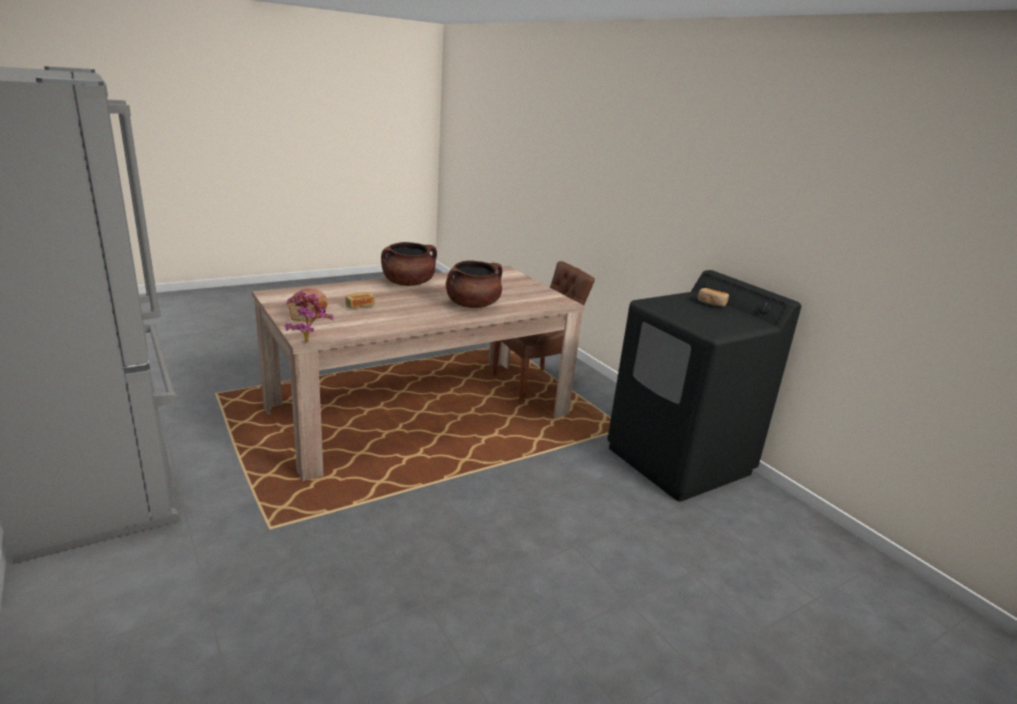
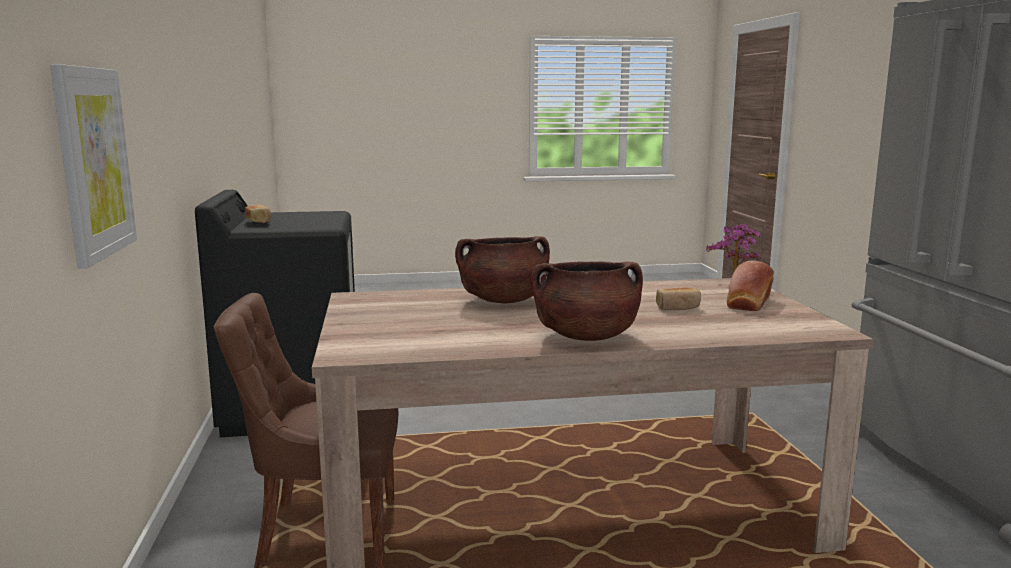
camera: 155 degrees left, 10 degrees down
none -> picture [50,64,137,269]

